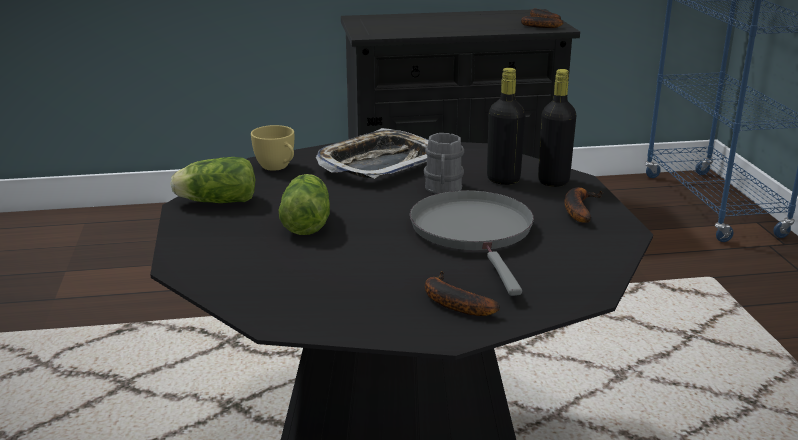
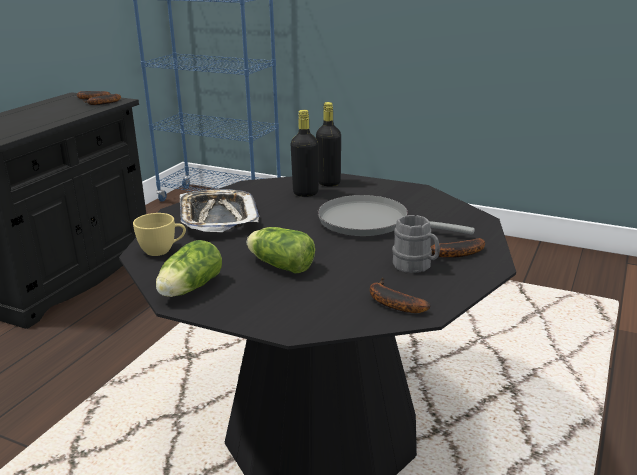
camera: 55 degrees left, 0 degrees up
grey mug [424,133,464,194] -> grey mug moved to [392,215,440,273]
banana [565,187,603,223] -> banana moved to [370,278,430,313]

